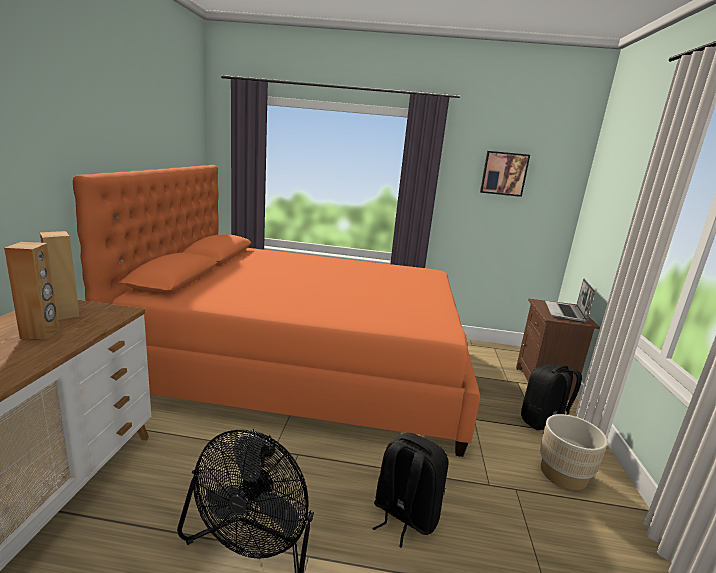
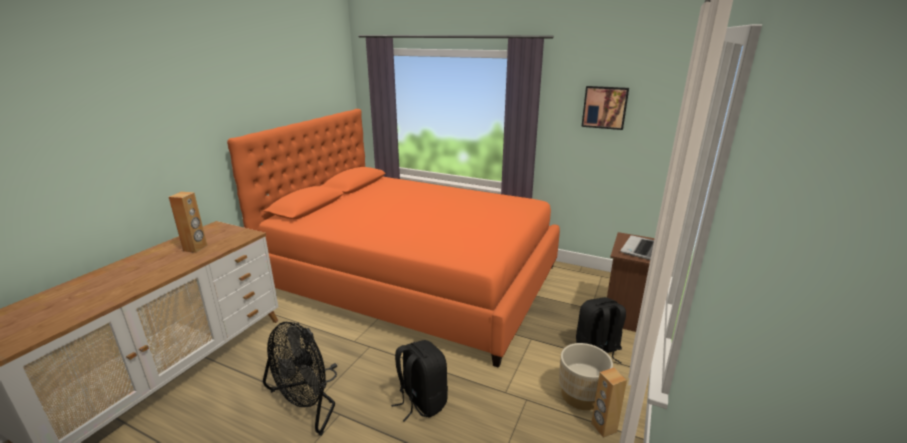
camera: 20 degrees right, 5 degrees up
brown speaker [40,231,80,320] -> brown speaker moved to [591,368,627,438]

